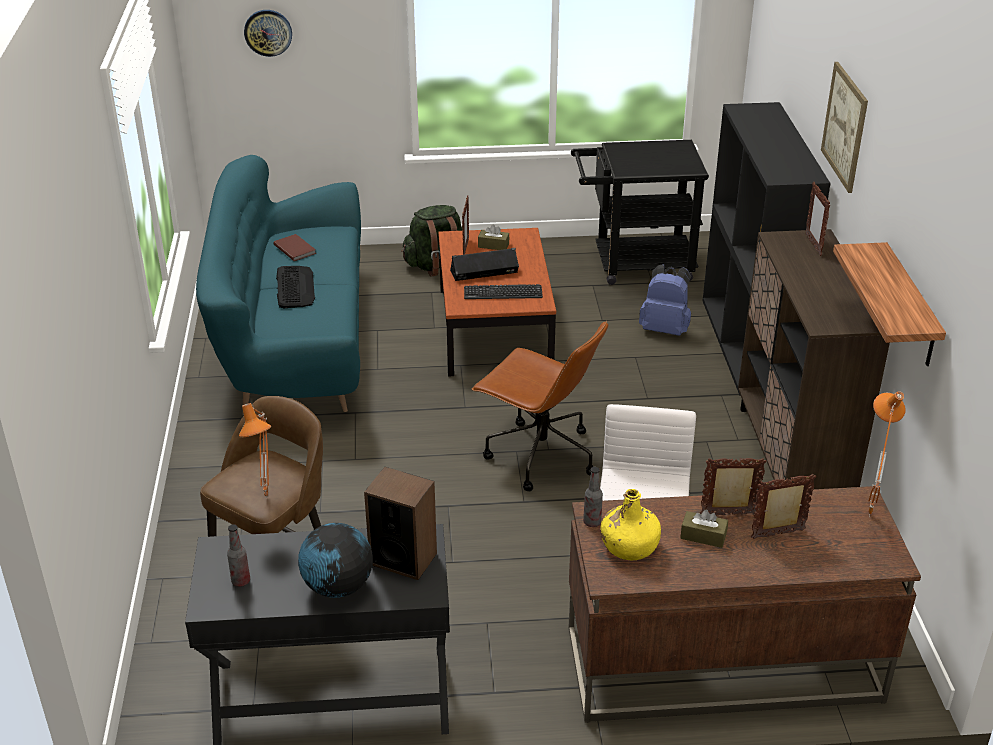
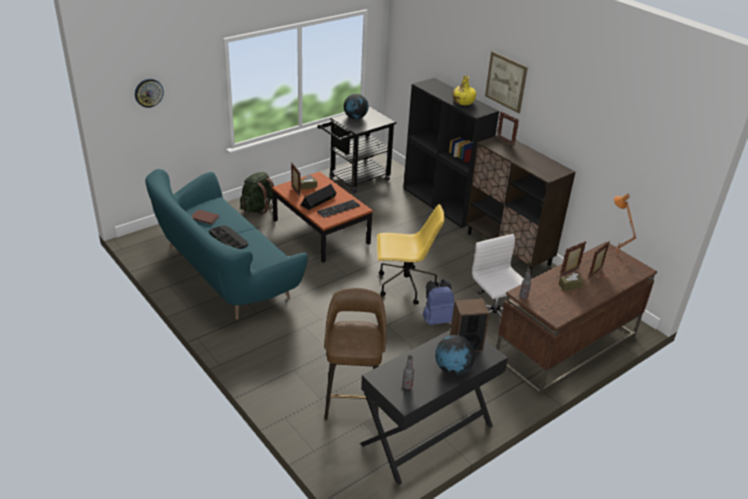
camera: 35 degrees left, 0 degrees up
orange table lamp [239,403,271,499] -> none
brown office chair [472,321,608,491] -> yellow office chair [377,204,445,305]
yellow bottle [600,489,661,560] -> yellow bottle moved to [453,76,476,105]
blue backpack [639,264,691,336] -> blue backpack moved to [423,279,454,325]
shelf [833,242,946,366] -> none
none -> globe [344,94,369,119]

